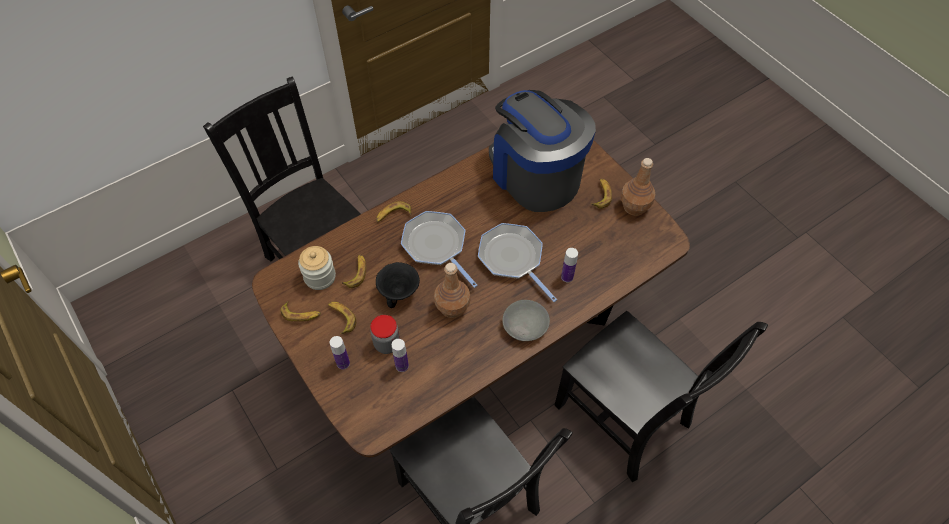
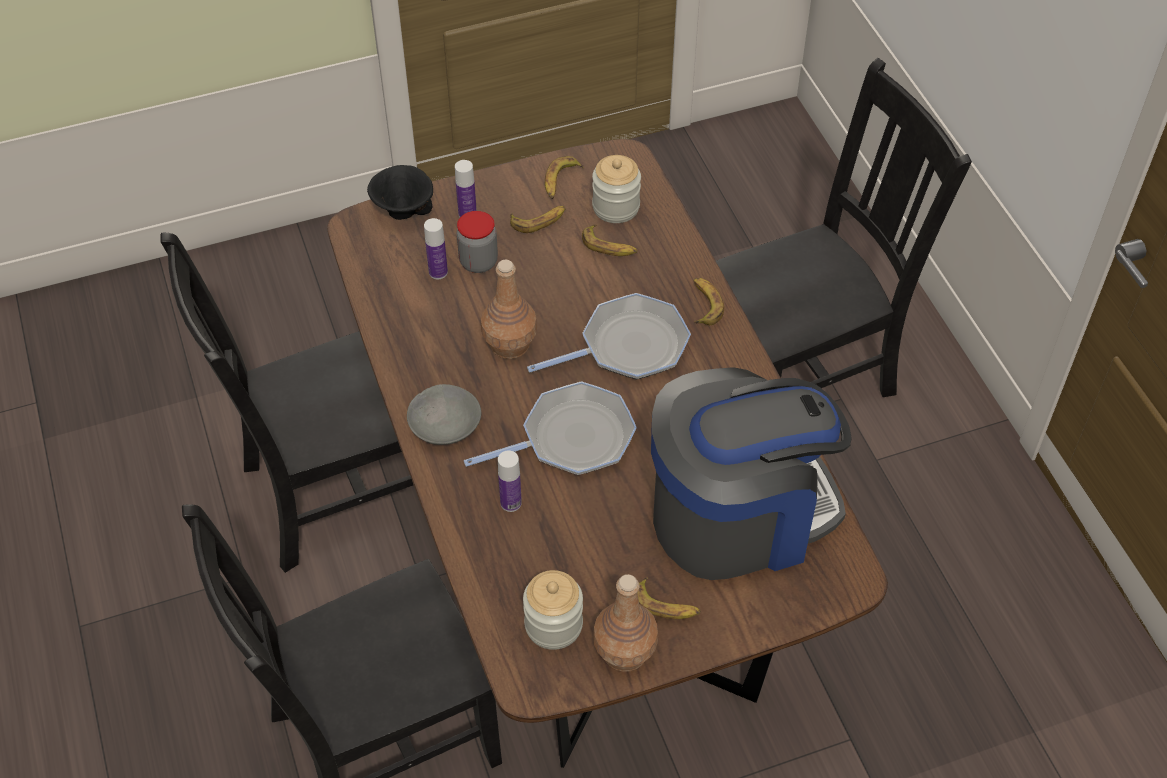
camera: 105 degrees right, 5 degrees down
black bowl [376,262,420,308] -> black bowl moved to [367,165,433,220]
none -> jar [523,570,583,650]

